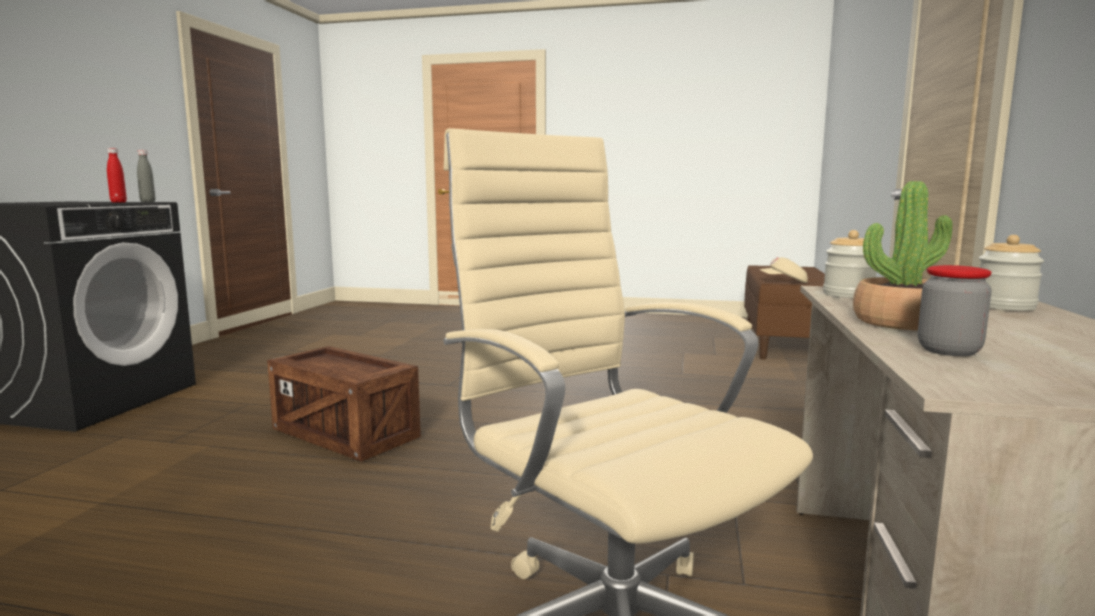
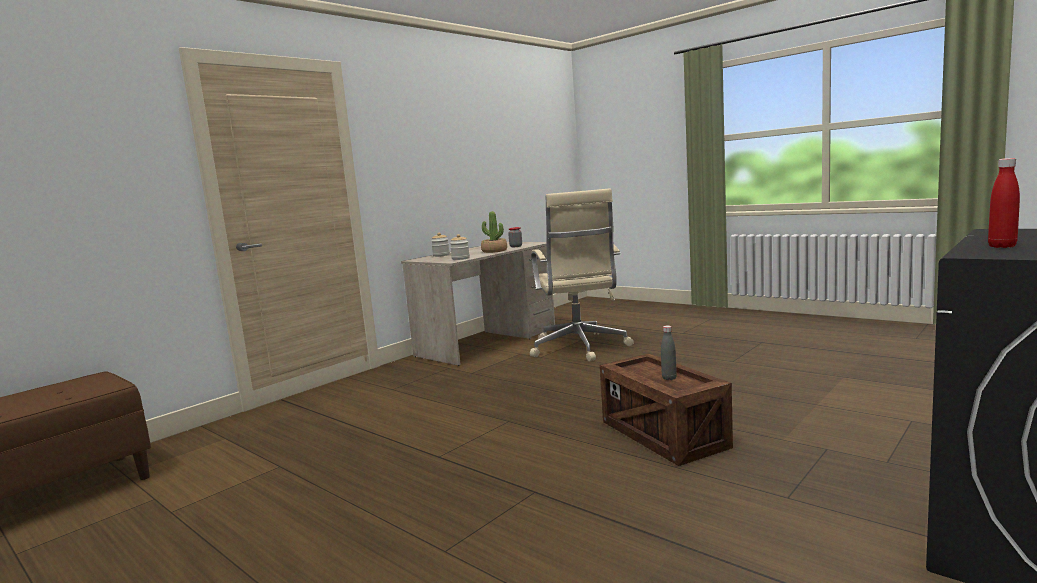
camera: 150 degrees left, 0 degrees up
grey bottle [137,150,155,202] -> grey bottle moved to [661,325,677,380]
beige cap [760,257,808,283] -> none

